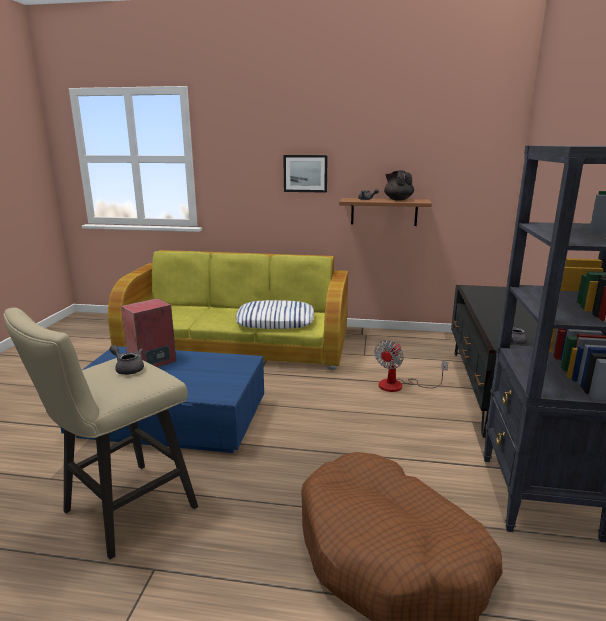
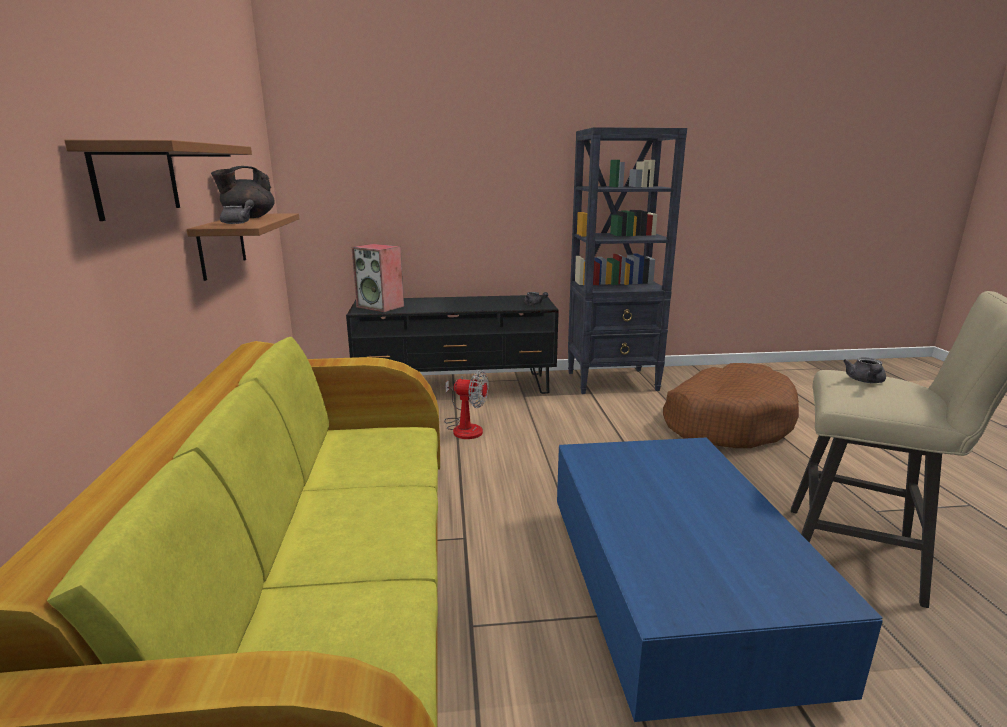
camera: 105 degrees left, 0 degrees up
speaker [121,298,176,367] -> speaker moved to [352,244,404,312]
pillow [236,300,314,329] -> none
picture [283,155,328,193] -> brown shelf [64,140,252,221]

